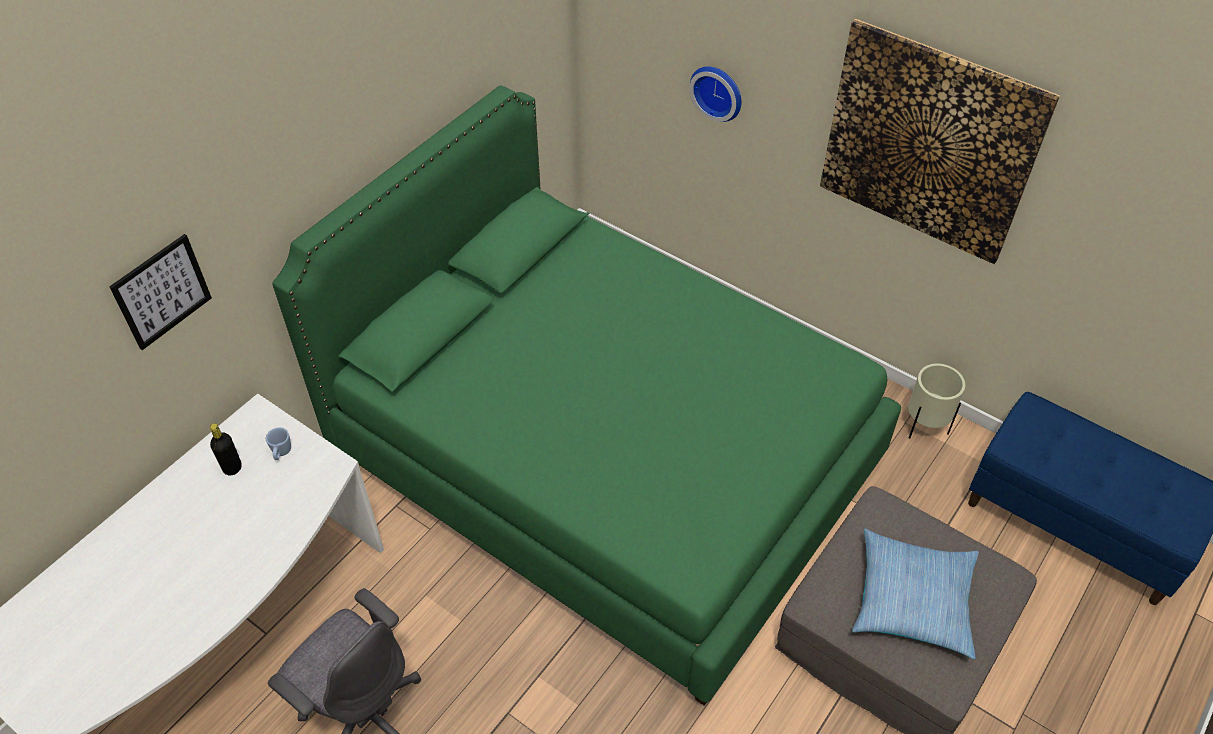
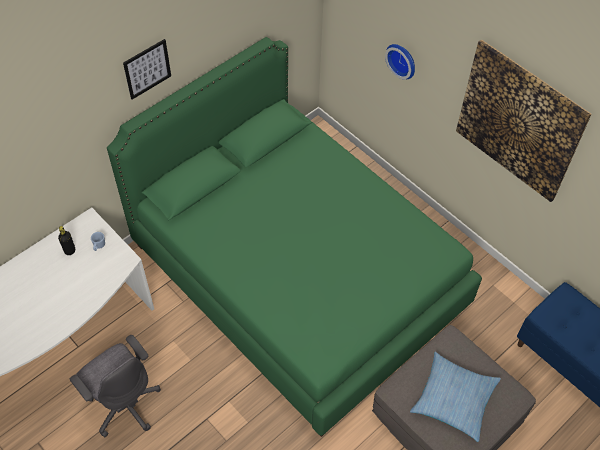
camera: 10 degrees right, 5 degrees up
picture [109,234,212,350] -> picture moved to [123,39,171,100]
beige planter [908,364,965,439] -> none

